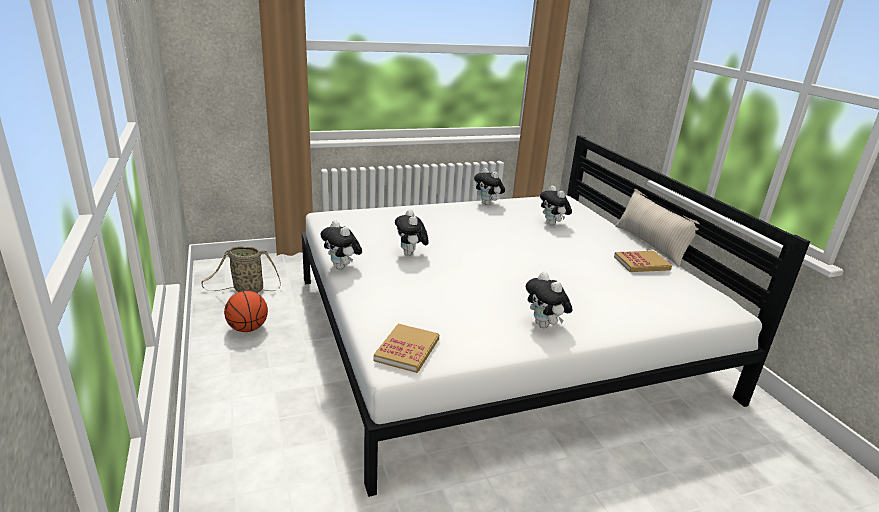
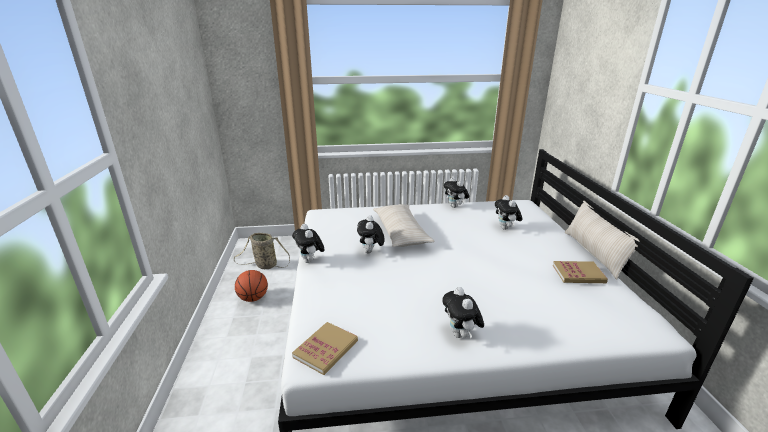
camera: 15 degrees right, 0 degrees up
none -> beige pillow [373,204,435,247]

